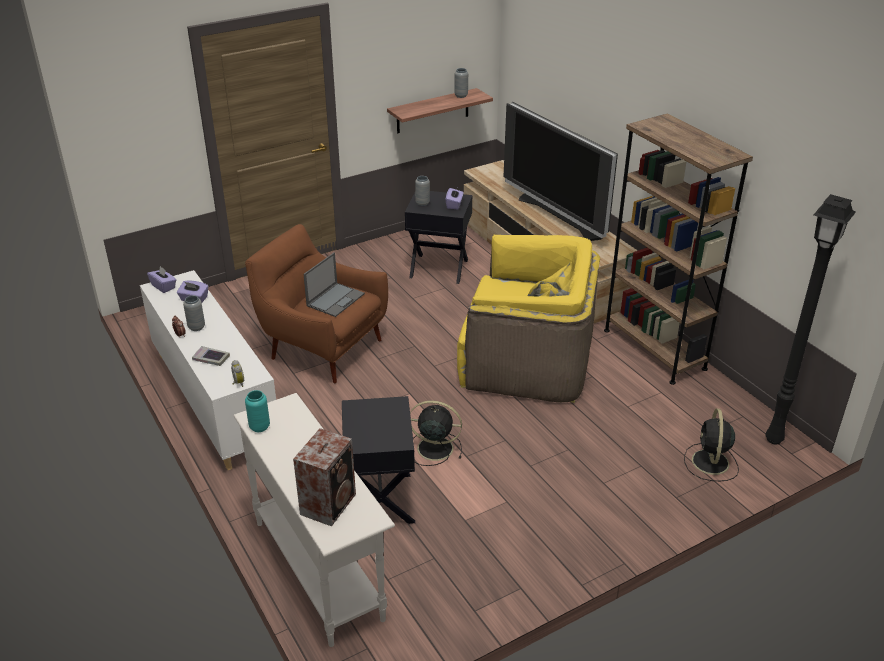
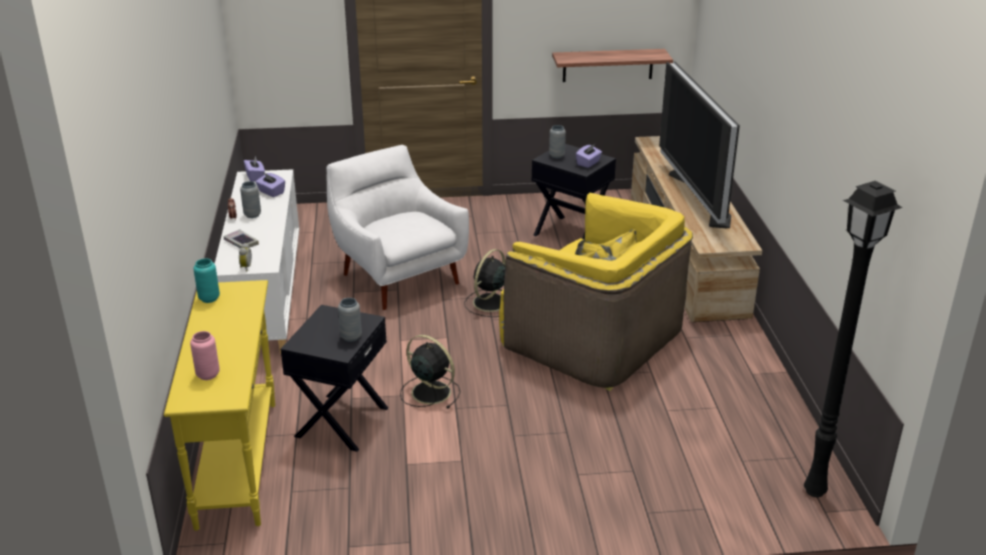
camera: 25 degrees right, 5 degrees down
white console table [233,393,395,647] -> yellow console table [164,280,275,531]
brown armchair [245,224,388,383] -> white armchair [326,145,469,310]
speaker [293,428,356,526] -> pink vase [190,331,220,380]
laptop [304,252,365,317] -> none
grey vase [454,68,468,98] -> grey vase moved to [338,298,362,342]
brown bookcase [604,114,753,385] -> none
black fan [684,408,739,481] -> black fan moved to [464,249,506,317]

